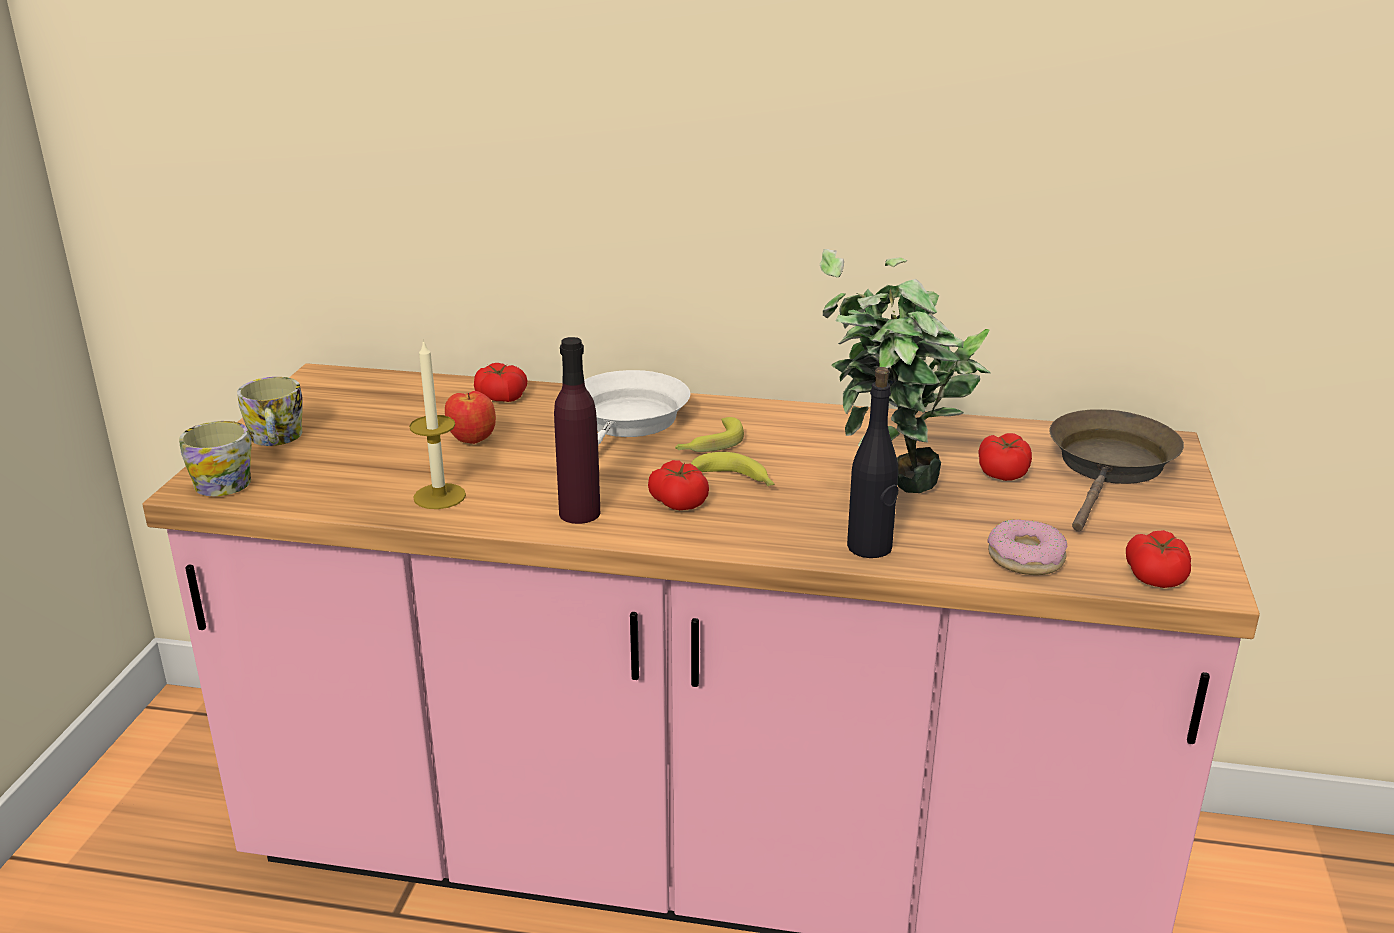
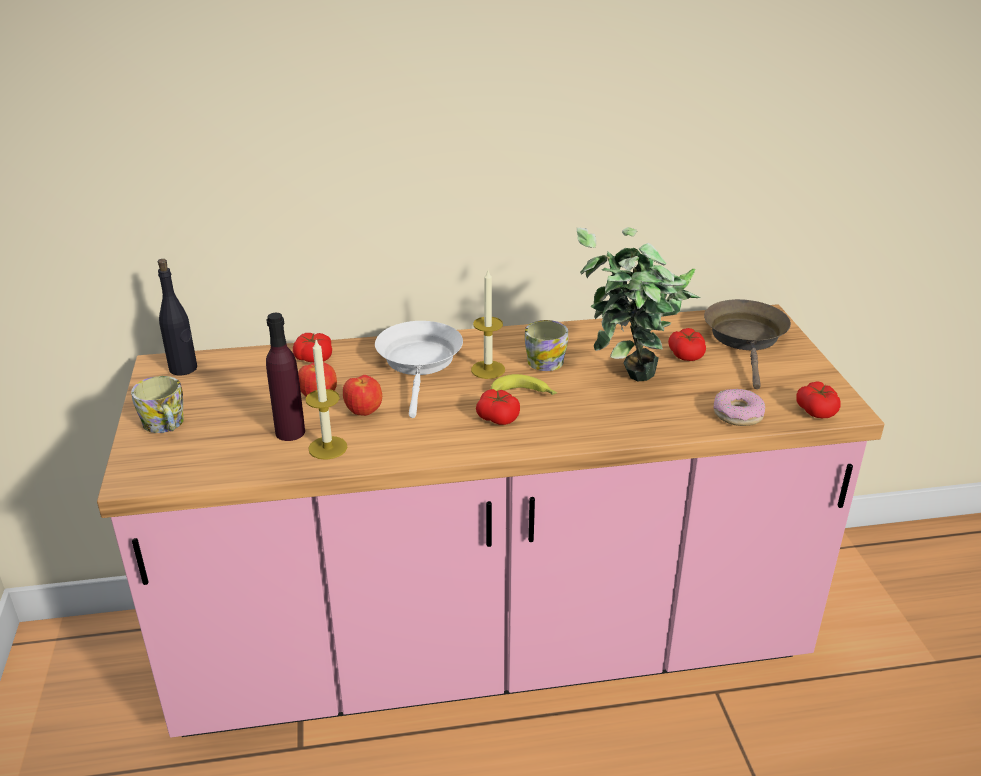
camera: 20 degrees left, 5 degrees up
mug [179,421,252,496] -> mug moved to [524,320,568,371]
purple bottle [554,337,600,524] -> purple bottle moved to [266,313,305,441]
banana [675,417,744,452] -> candle [471,270,505,379]
black bottle [847,367,898,558] -> black bottle moved to [158,259,197,376]
none -> apple [343,375,382,416]

